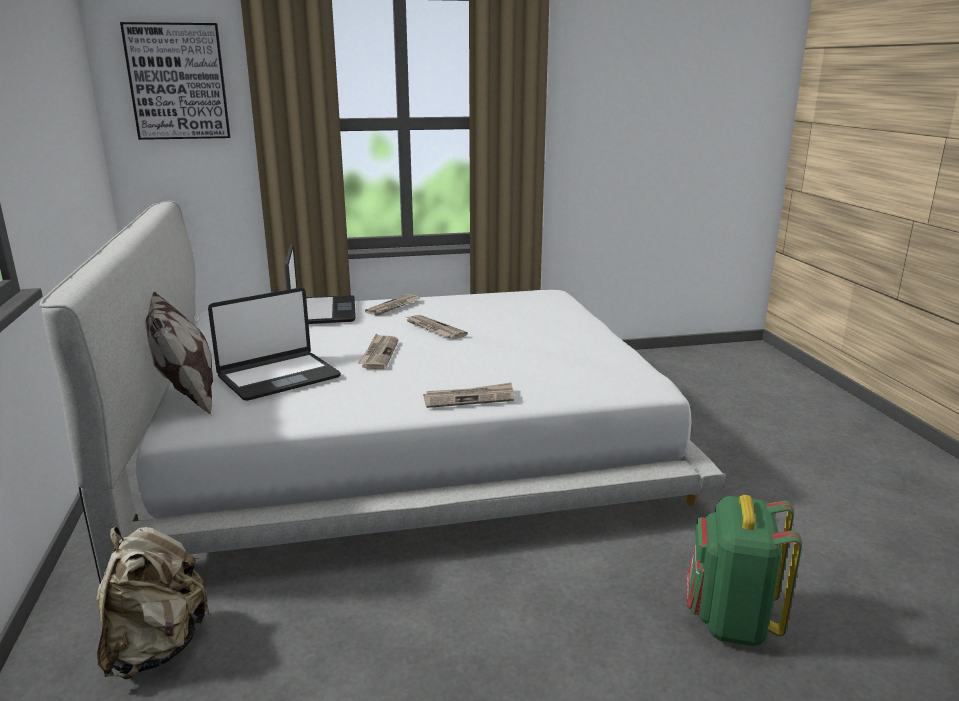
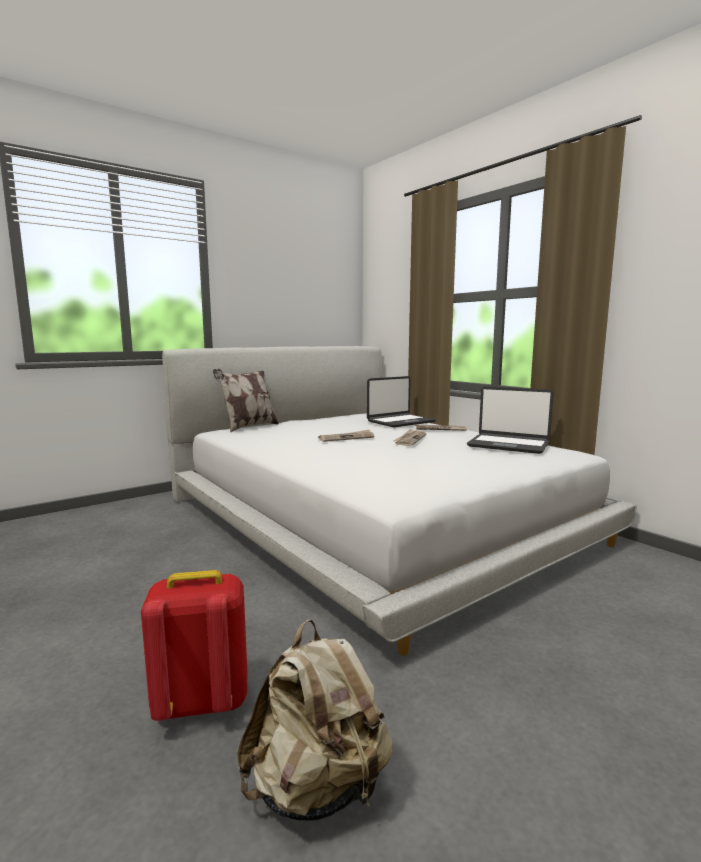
camera: 65 degrees right, 10 degrees down
beige backpack [96,527,211,679] -> beige backpack moved to [237,619,393,821]
picture [120,22,230,140] -> none
laptop [208,287,341,401] -> laptop moved to [467,387,553,454]
newspaper [423,383,514,408] -> none
green backpack [686,495,802,646] -> red backpack [141,570,247,721]

